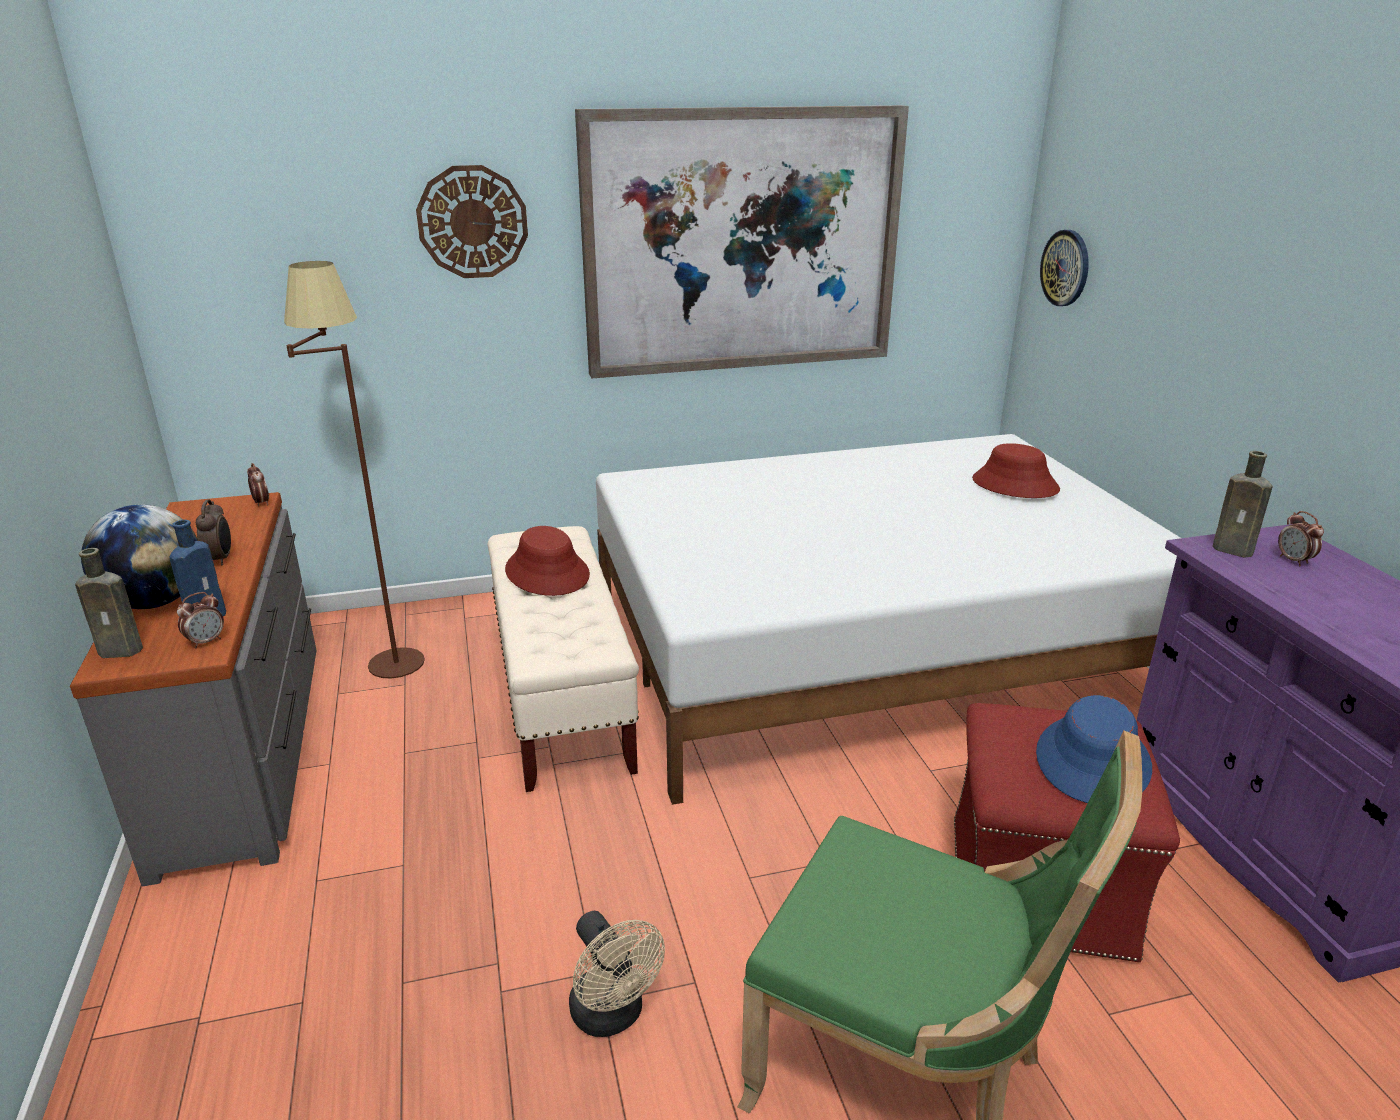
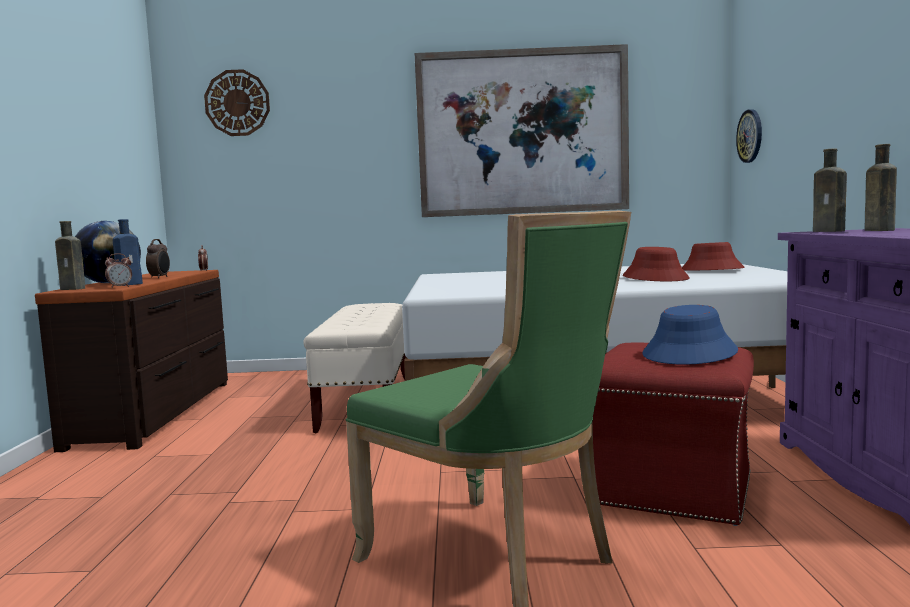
camera: 15 degrees right, 20 degrees down
grey dresser [70,492,317,886] -> brown dresser [35,270,228,452]
brown floor lamp [284,261,425,679] -> none
wall clock [416,165,528,278] -> wall clock moved to [204,69,270,136]
red hat [505,526,590,596] -> red hat moved to [623,247,690,281]
beige fan [569,911,665,1037] -> none
alarm clock [1278,511,1324,567] -> brown bottle [865,144,897,231]

